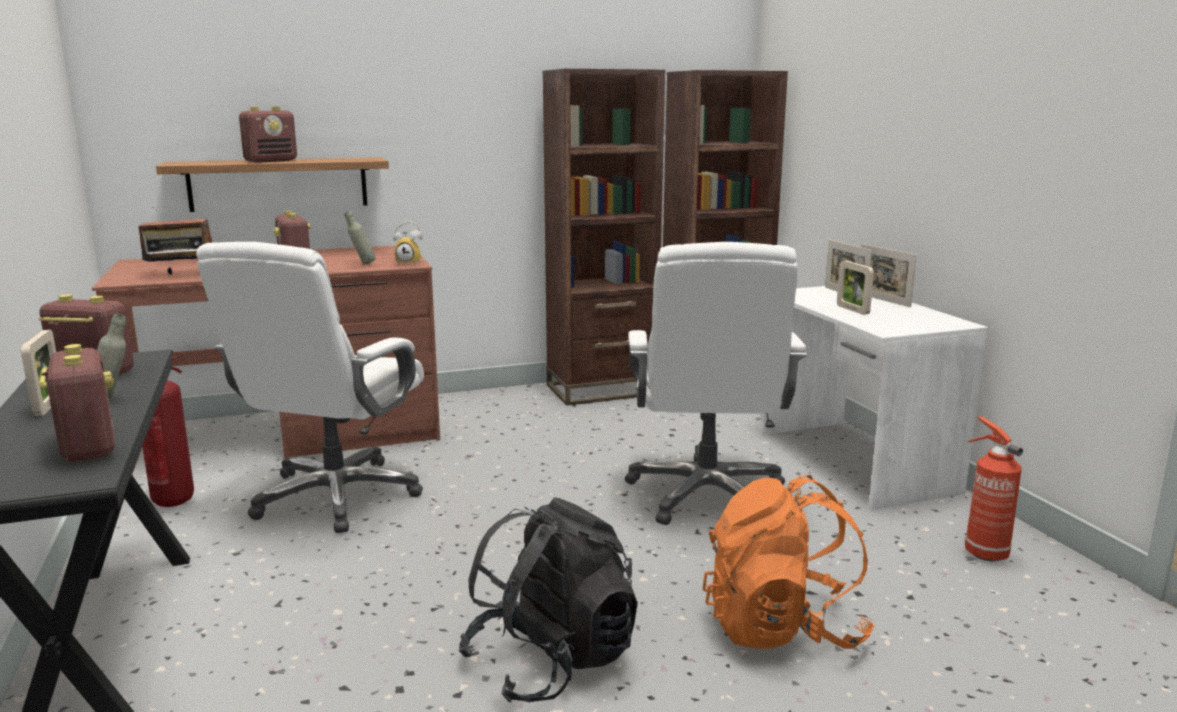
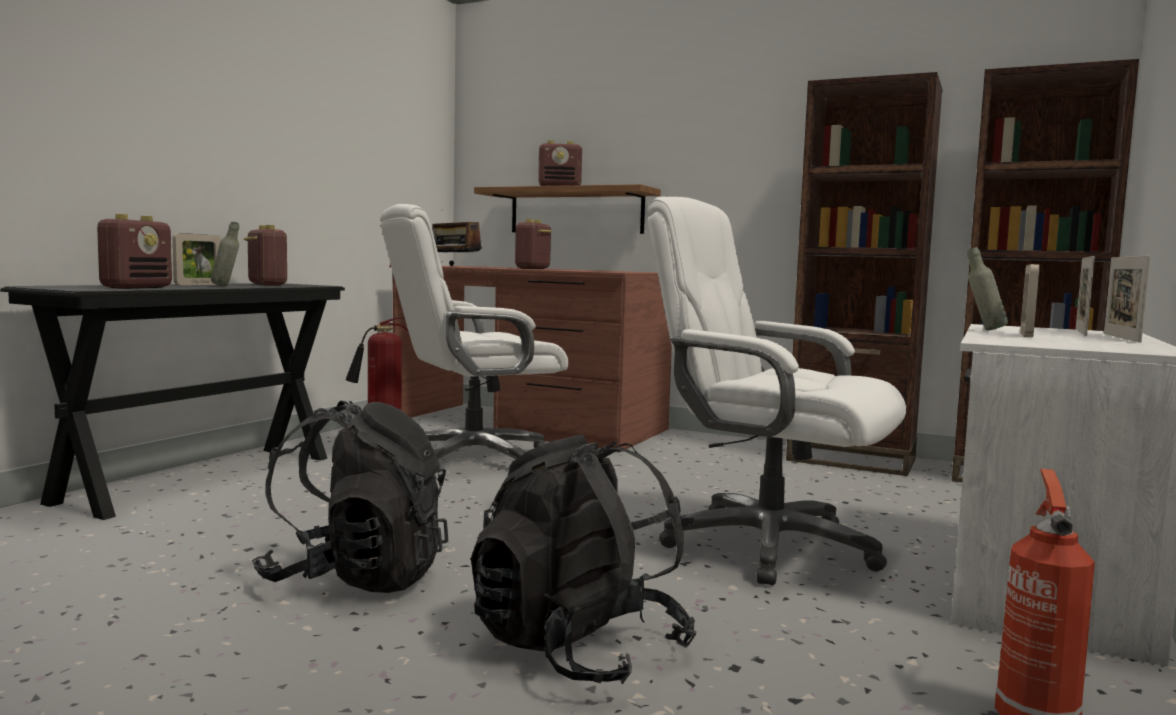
camera: 45 degrees right, 10 degrees down
grey bottle [344,210,376,264] -> grey bottle moved to [967,247,1008,331]
alarm clock [393,221,422,265] -> none
white office chair [625,242,807,525] -> white office chair turned 75 degrees clockwise [647,197,906,585]
orange backpack [703,475,874,649] -> black backpack [471,435,696,684]

